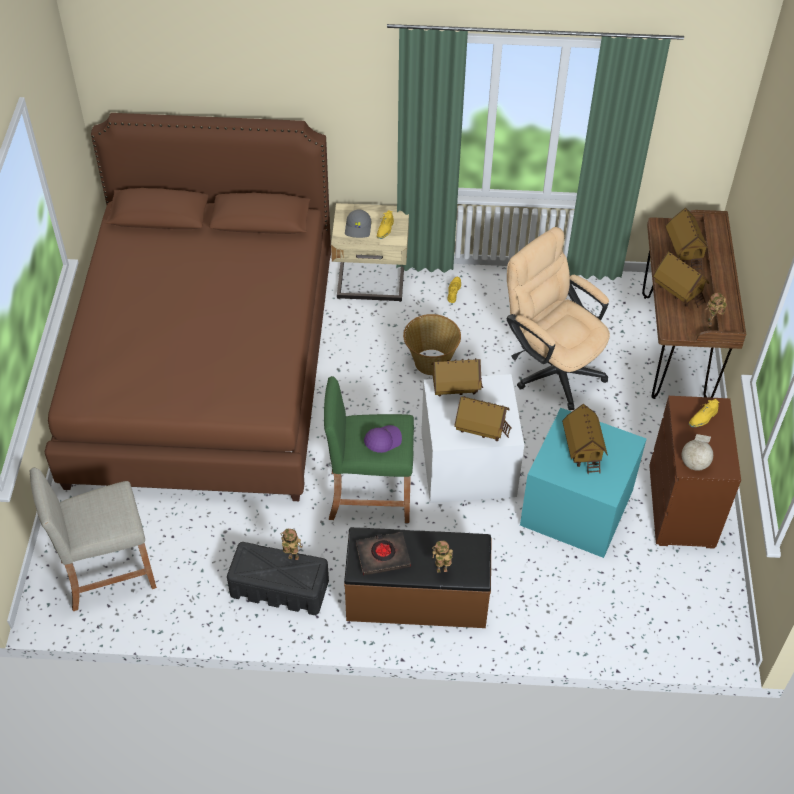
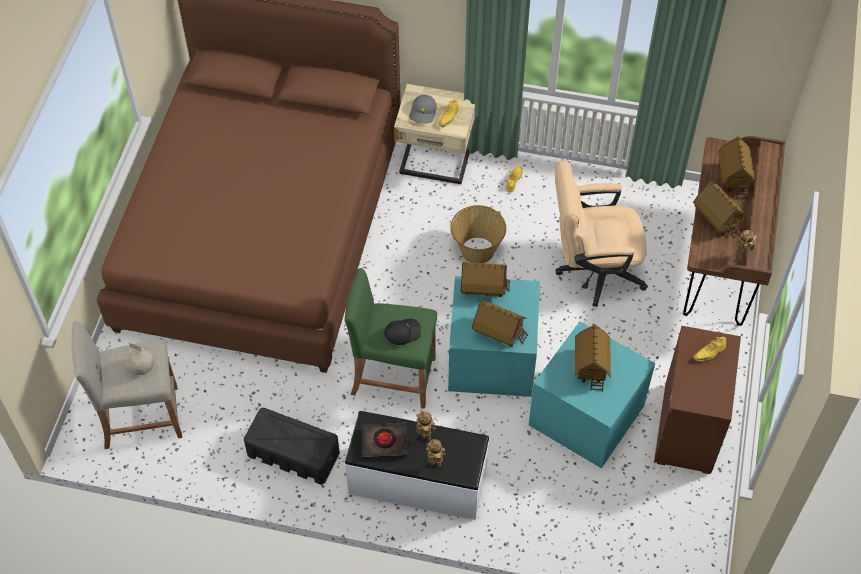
camera: 10 degrees right, 5 degrees up
toy robot [281,529,303,560] -> toy robot moved to [416,411,436,440]
brown bench [344,527,491,628] -> white bench [345,411,490,520]
purple cap [364,425,402,453] -> black cap [384,319,421,345]
white storage box [421,374,524,503] -> turquoise storage box [448,276,540,397]
beige office chair [506,227,610,410] -> beige office chair turned 60 degrees counterclockwise [555,160,648,307]
globe [682,434,713,471] -> globe moved to [125,343,154,375]

